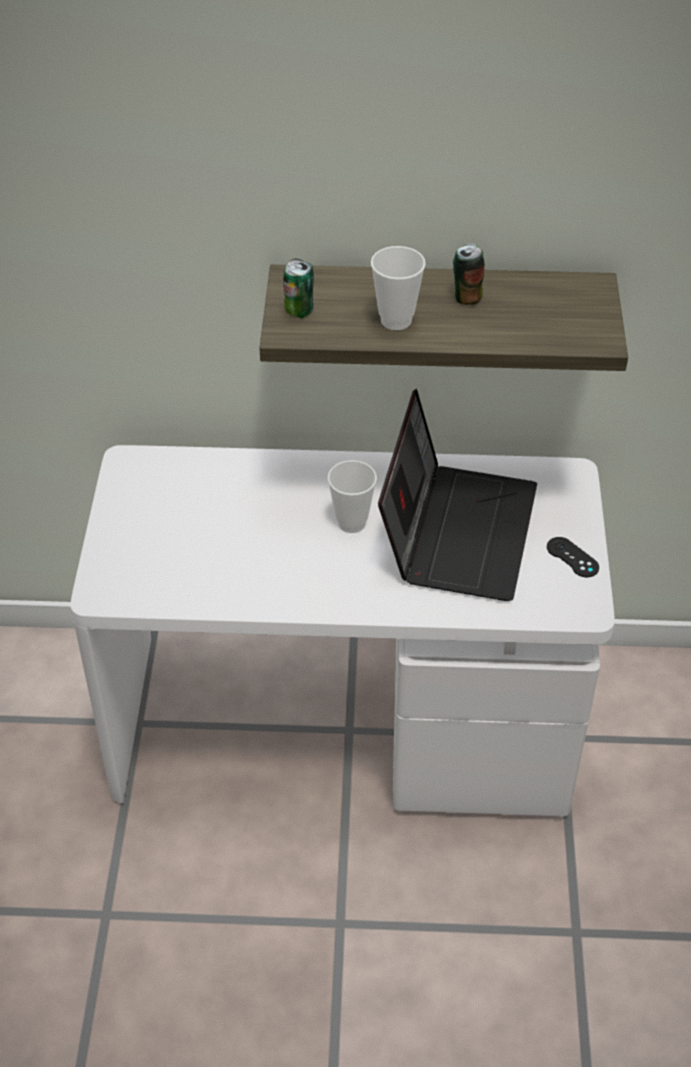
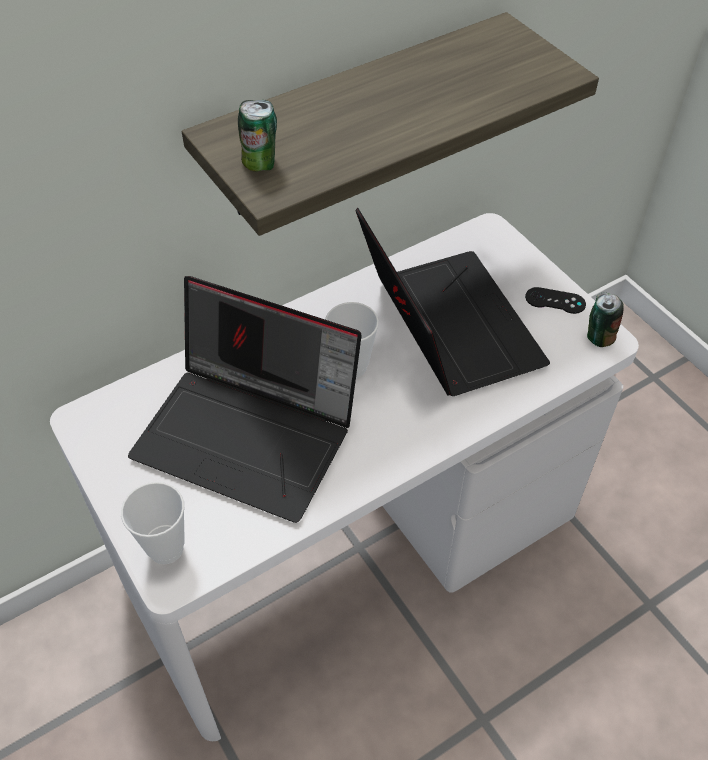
camera: 35 degrees left, 5 degrees up
cup [371,246,426,330] -> cup moved to [121,482,185,564]
can [453,243,485,305] -> can moved to [587,292,624,347]
none -> laptop [128,276,361,523]

